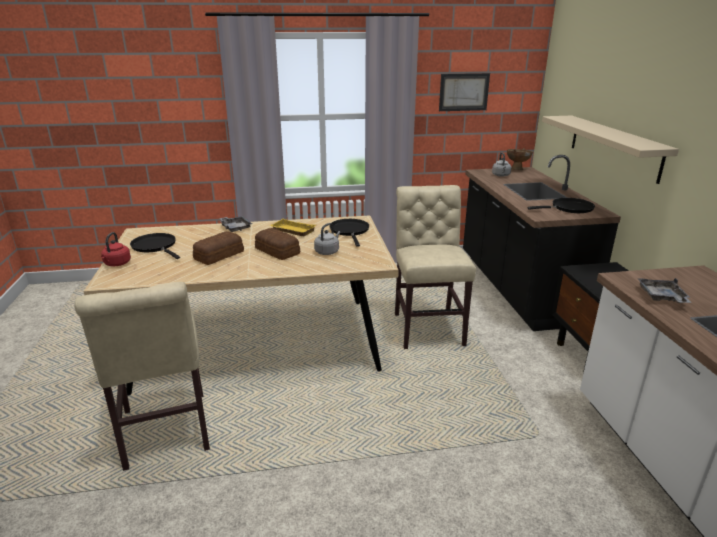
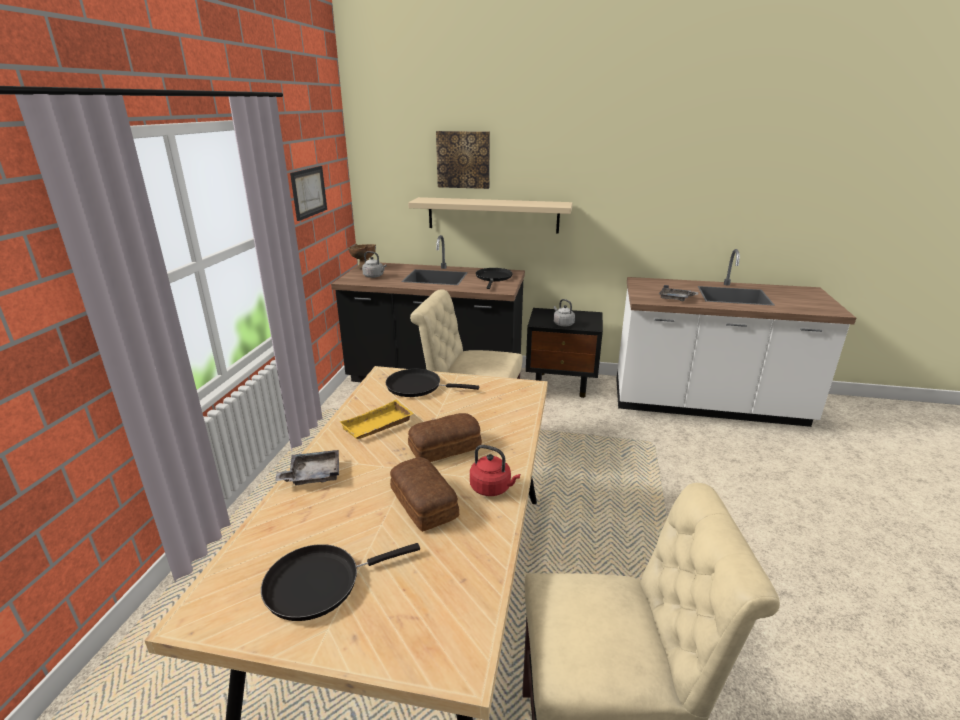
camera: 70 degrees left, 0 degrees up
red kettle [101,232,131,266] -> red kettle moved to [470,445,520,496]
grey kettle [314,223,340,255] -> grey kettle moved to [554,299,575,326]
none -> picture [436,131,490,189]

